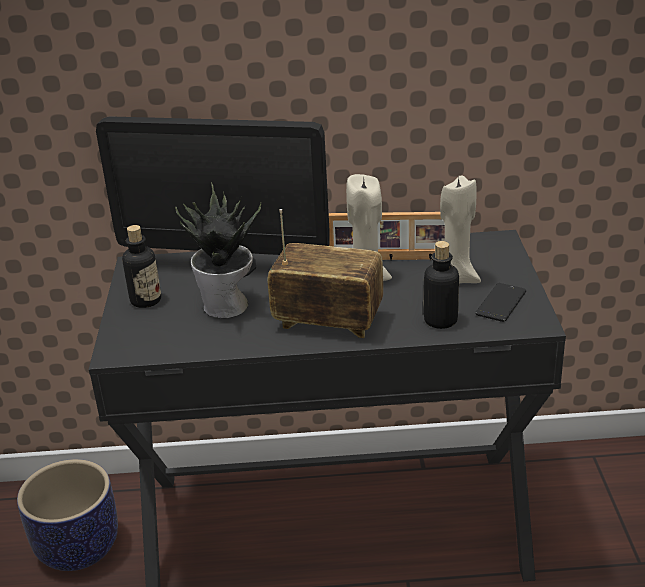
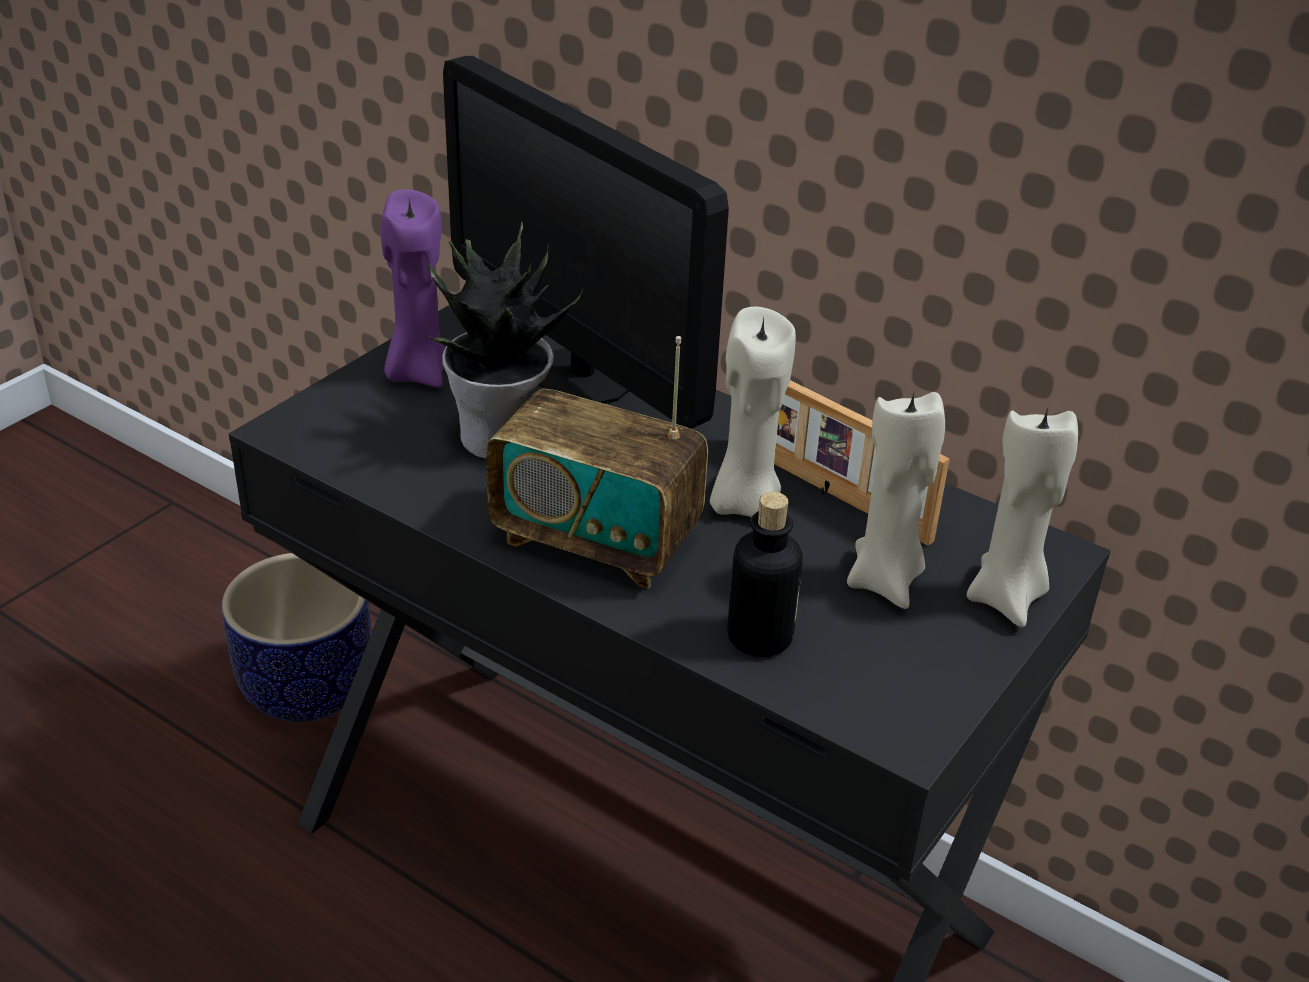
camera: 35 degrees right, 5 degrees up
bottle [122,225,161,308] -> purple candle [380,189,446,388]
radio [267,209,383,338] -> radio turned 150 degrees clockwise [486,336,708,589]
phone [475,283,526,322] -> none
none -> beige candle [966,407,1078,627]

